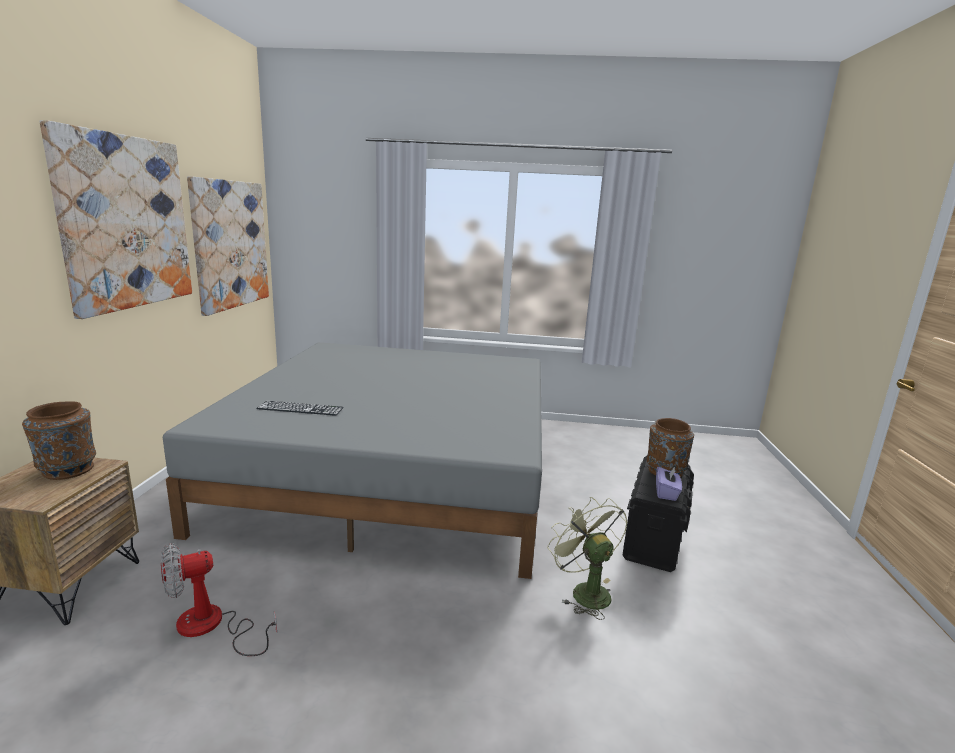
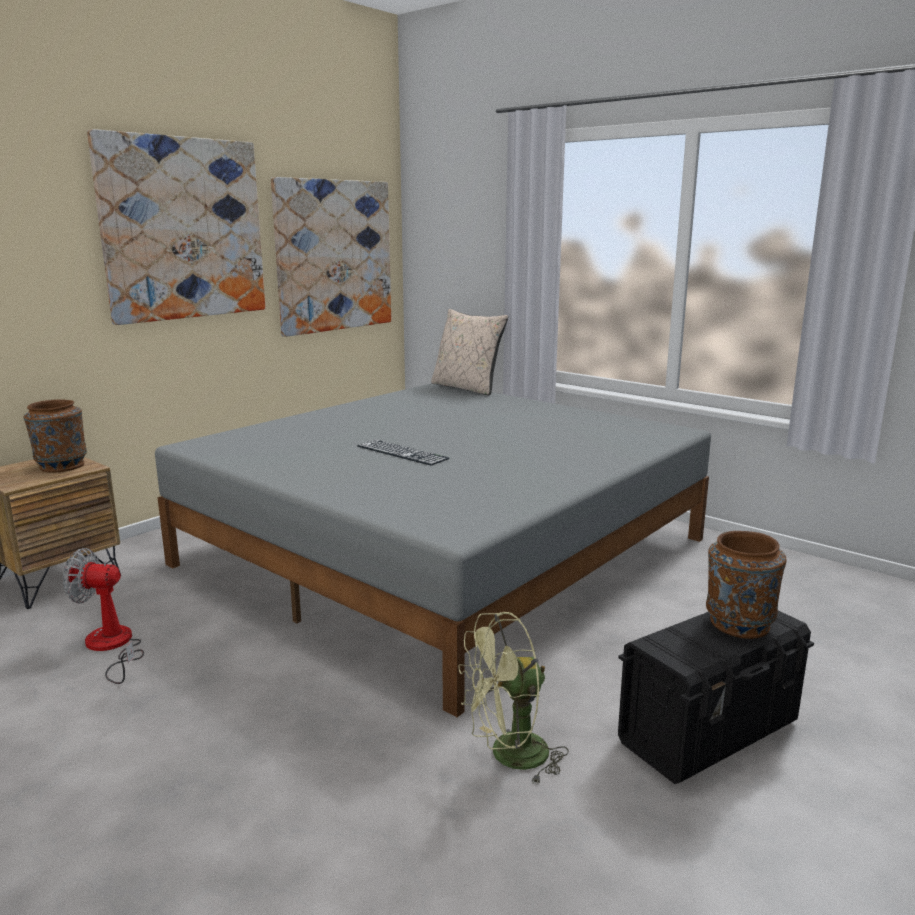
camera: 35 degrees right, 0 degrees up
keyboard [256,401,344,416] -> keyboard moved to [357,440,449,466]
green fan [547,497,628,620] -> green fan turned 120 degrees counterclockwise [458,612,569,784]
purple tissue box [656,466,682,501] -> none
none -> beige pillow [431,309,508,396]

